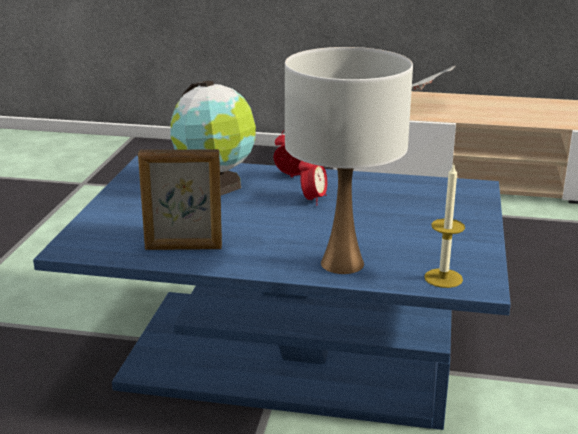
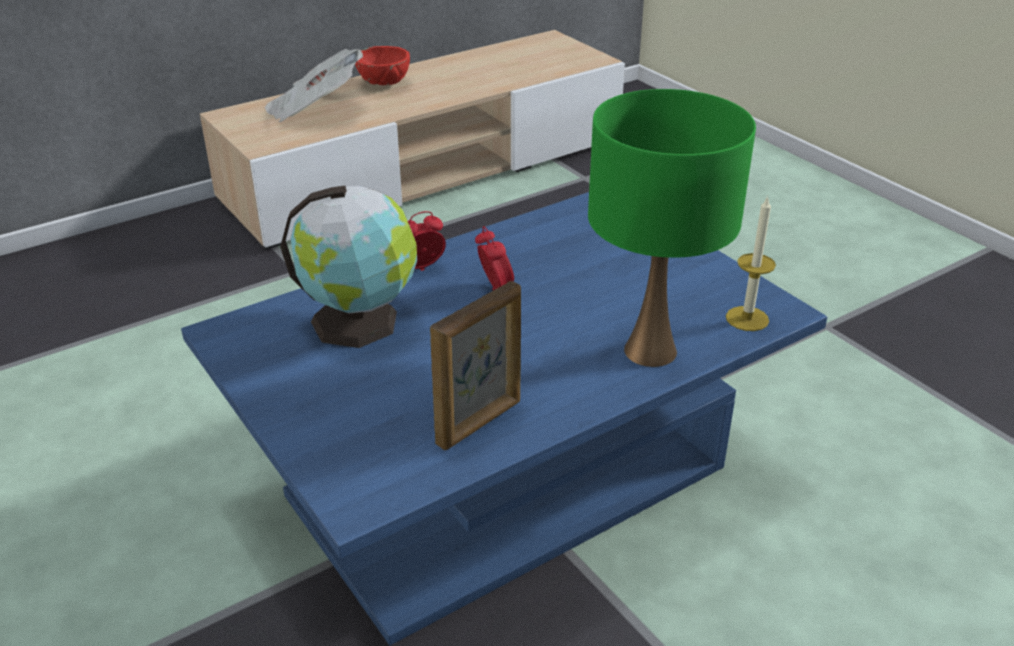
camera: 45 degrees left, 10 degrees up
white table lamp [285,47,413,274] -> green table lamp [588,89,756,367]
none -> red bowl [355,46,410,85]

